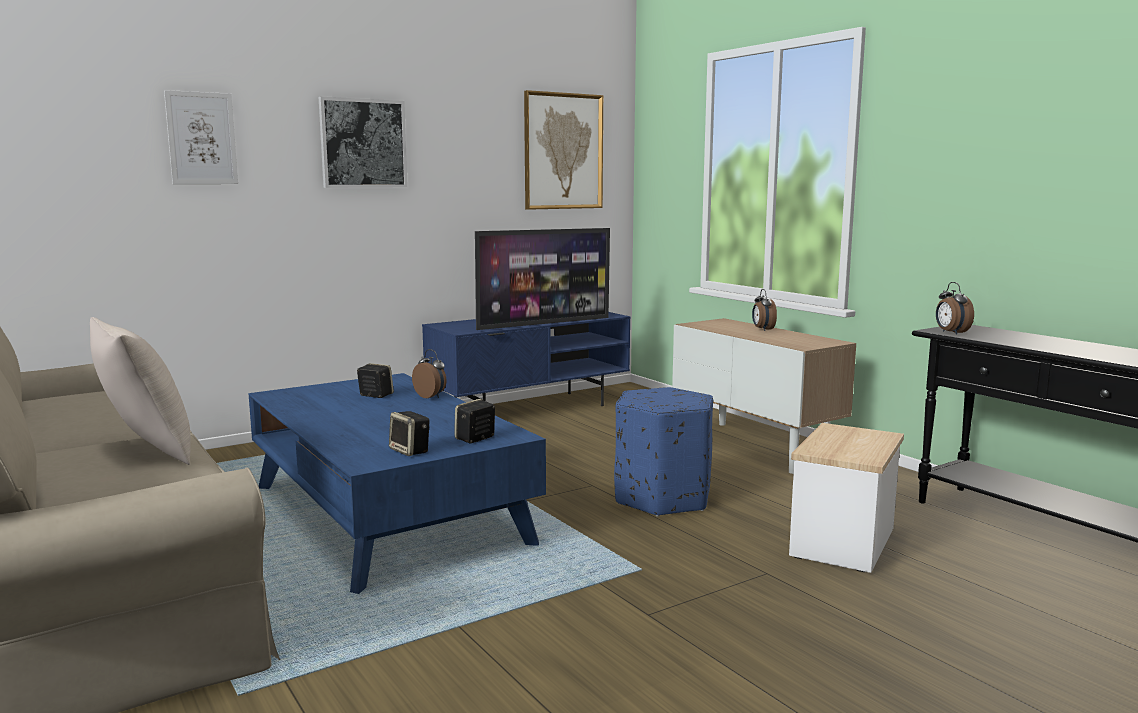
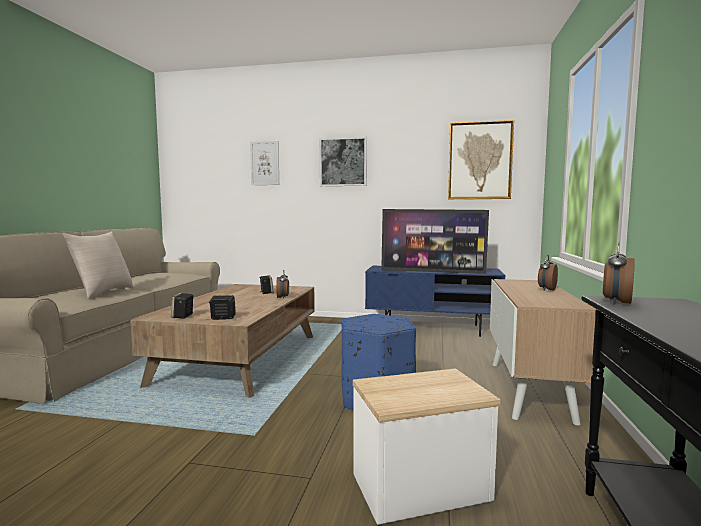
camera: 45 degrees right, 5 degrees down
blue coffee table [248,373,546,594] -> brown coffee table [130,284,315,398]

